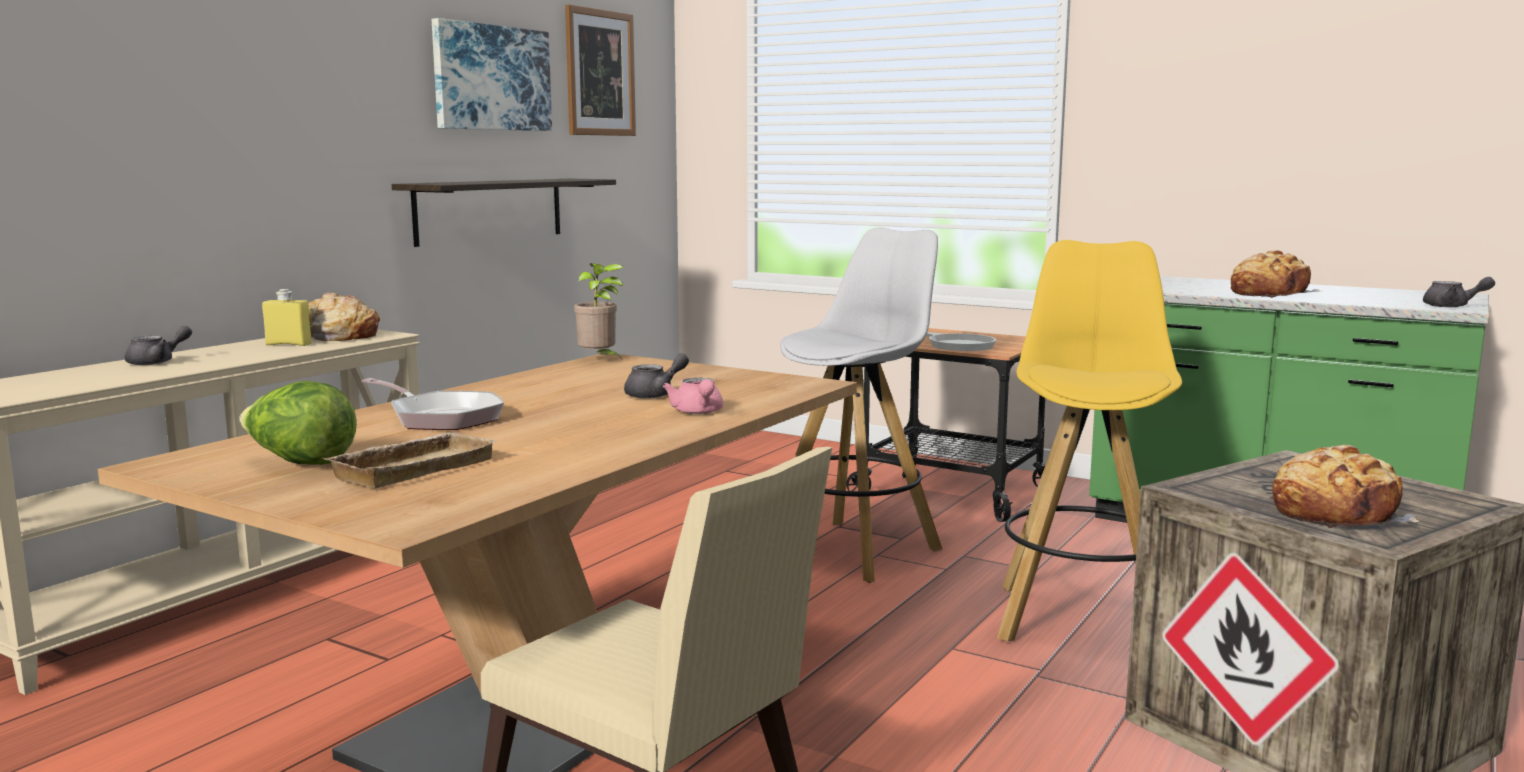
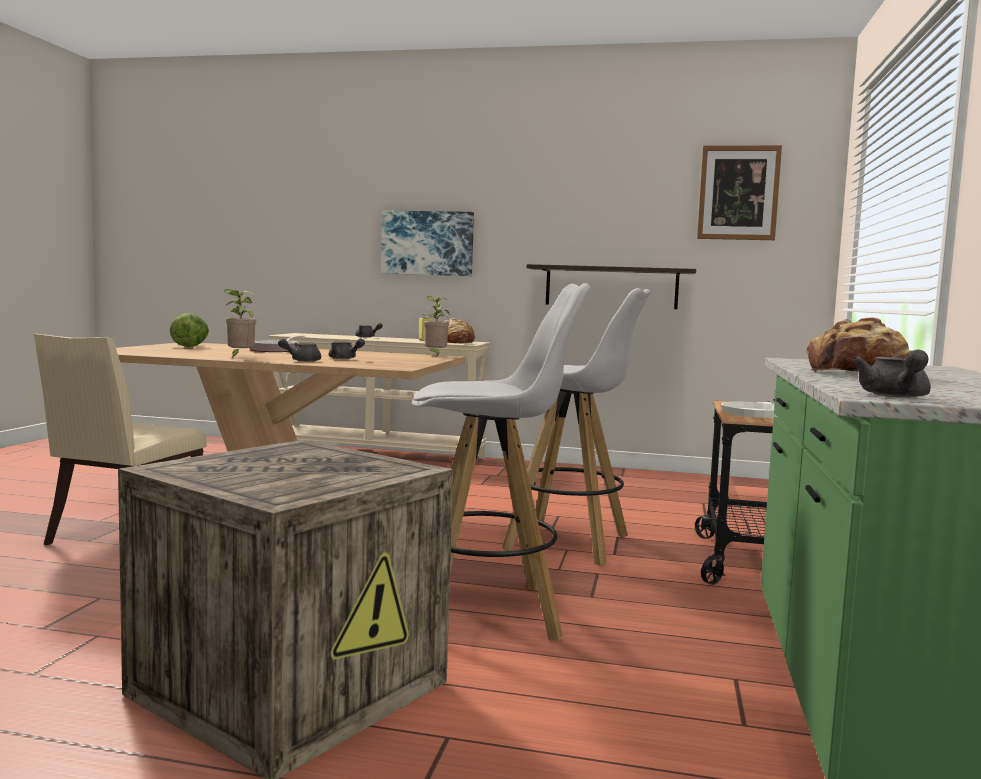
camera: 70 degrees right, 5 degrees down
beige tray [323,432,497,488] -> none
picture [432,18,552,131] -> picture moved to [381,210,474,276]
pink teapot [663,378,723,414] -> grey teapot [278,338,321,362]
yellow stool [997,240,1182,641] -> white stool [411,283,590,640]
bread [1272,445,1418,528] -> none
none -> potted plant [224,289,256,358]

